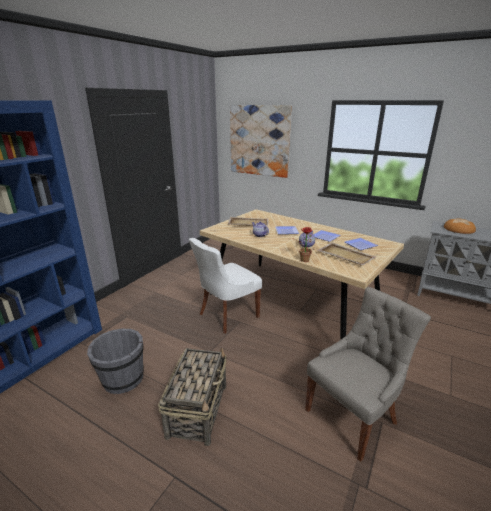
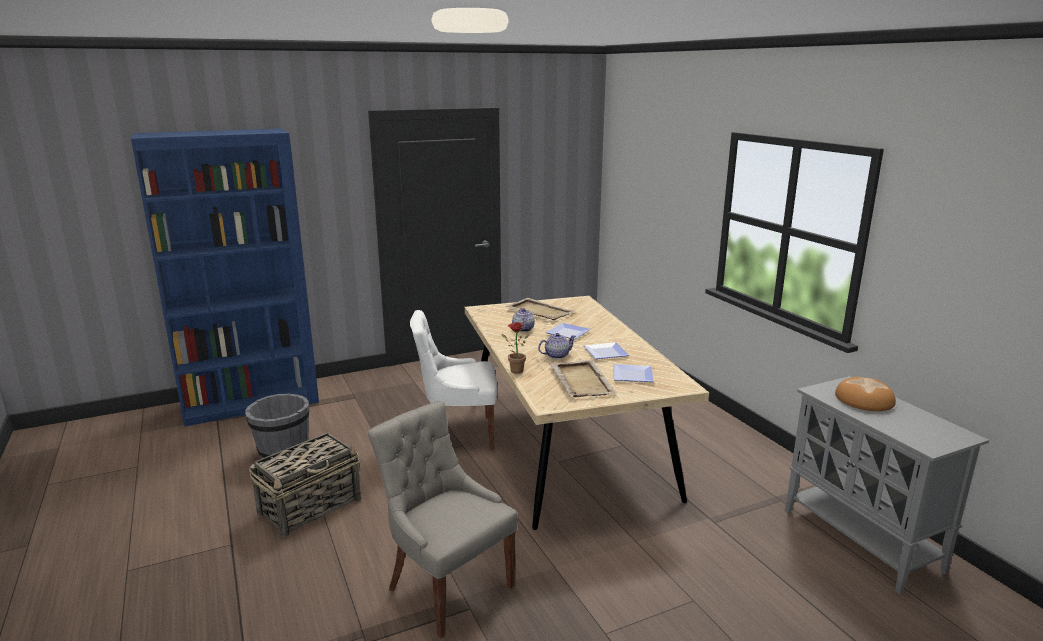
camera: 35 degrees right, 5 degrees down
picture [230,105,292,178] -> none
grey chair [305,287,431,462] -> grey chair turned 135 degrees counterclockwise [367,401,518,638]

